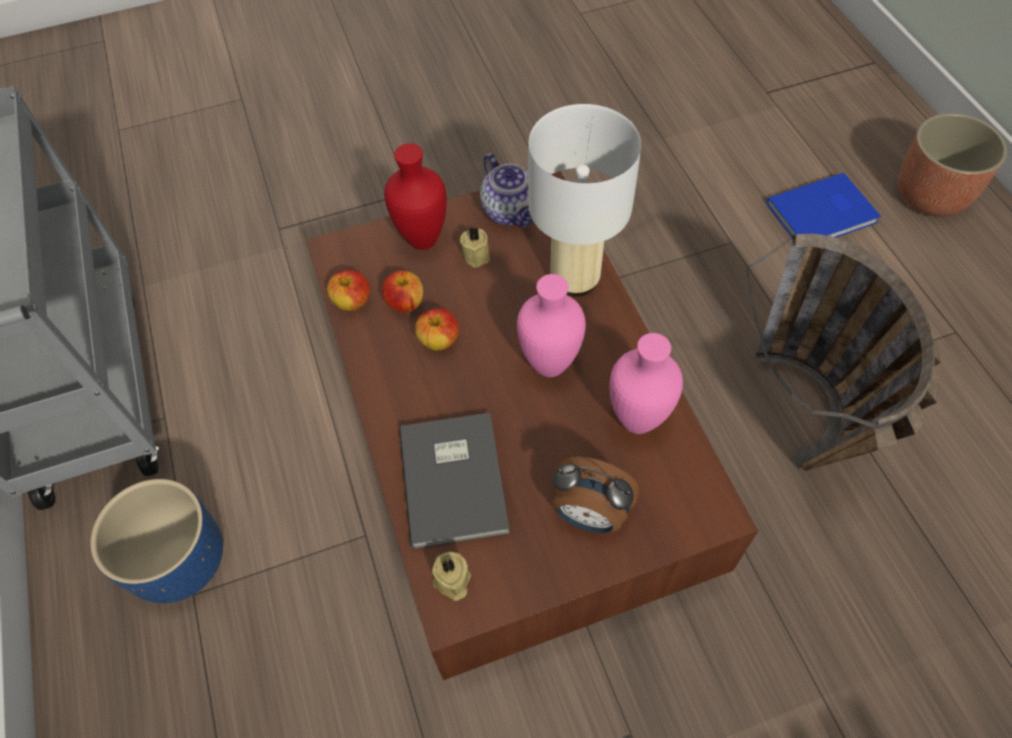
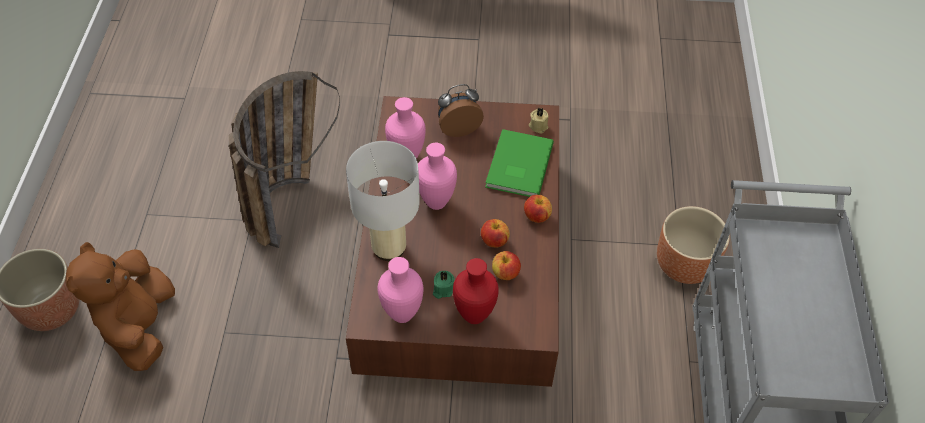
camera: 160 degrees left, 5 degrees down
blue planter [90,479,223,603] -> brown planter [657,206,730,284]
apple [327,270,370,311] -> apple moved to [524,195,552,223]
grey book [399,413,510,549] -> green book [485,129,554,197]
beige candle [460,226,490,268] -> green candle [433,271,454,299]
teapot [480,153,532,227] -> pink vase [378,257,424,323]
alarm clock [552,457,639,533] -> alarm clock turned 60 degrees counterclockwise [438,84,484,137]
blue book [766,173,881,237] -> brown plush toy [65,242,175,371]

